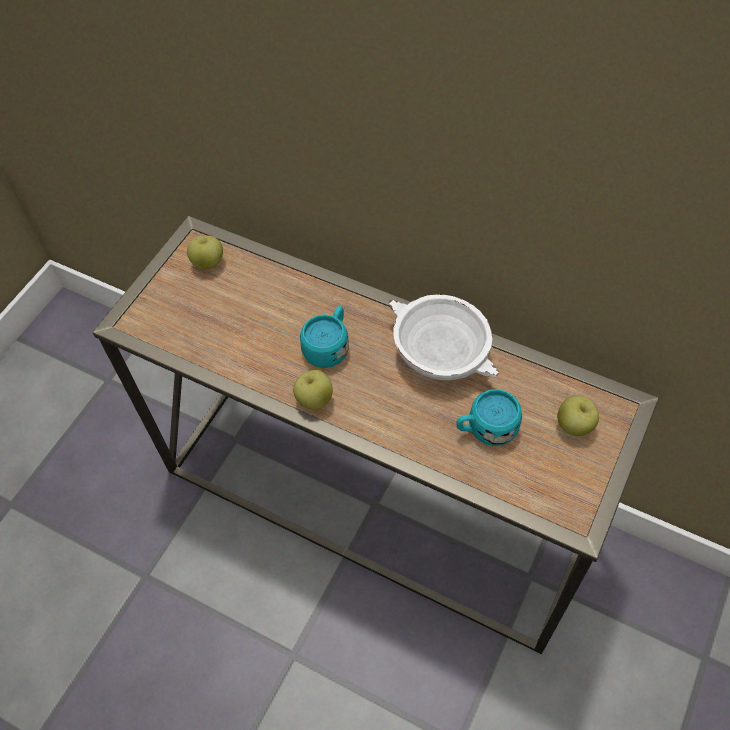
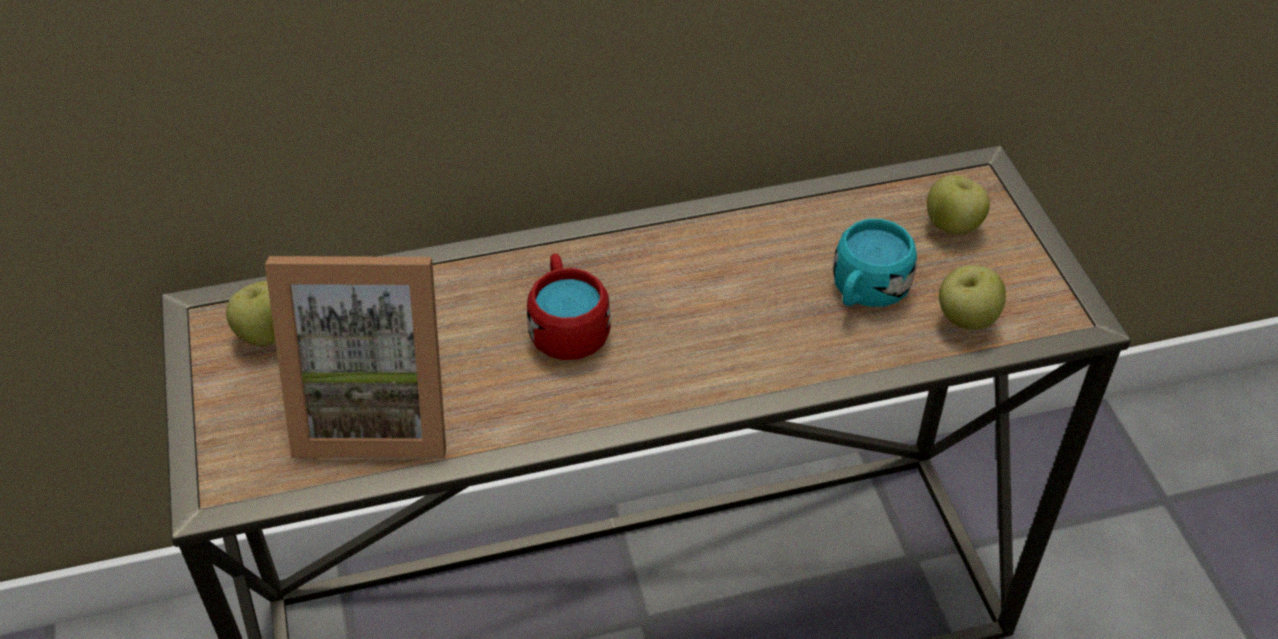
camera: 45 degrees left, 10 degrees down
apple [293,370,333,410] -> apple moved to [939,265,1006,330]
turquoise mug [300,306,349,368] -> red mug [527,253,611,360]
white bowl [389,295,499,380] -> none
none -> picture frame [265,256,446,459]

